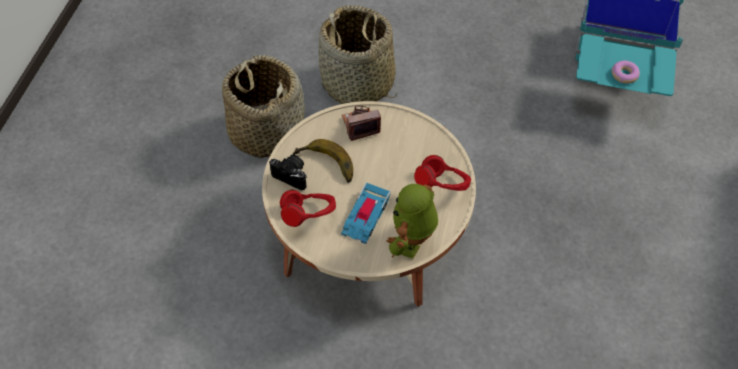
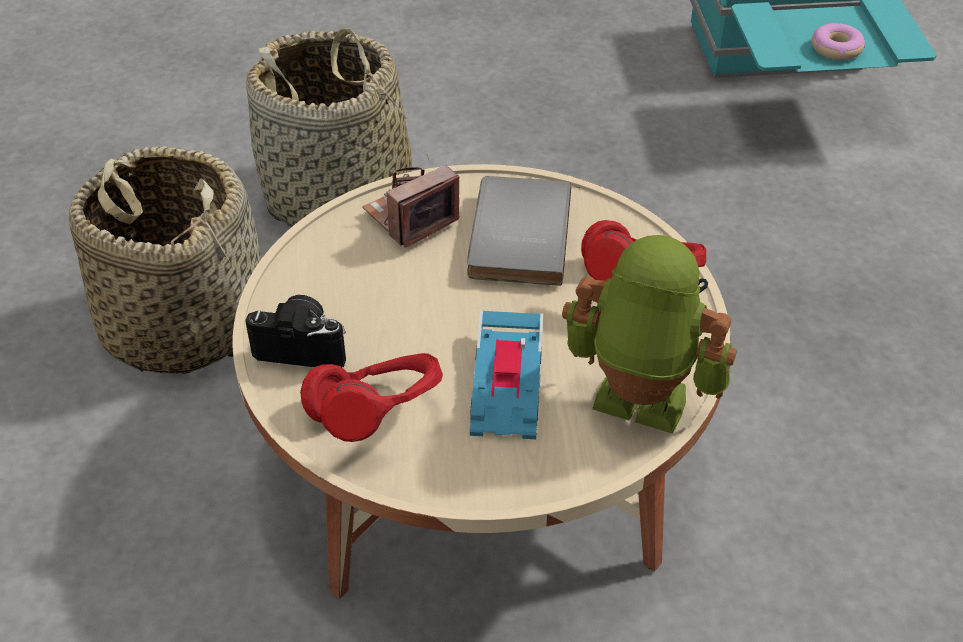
camera: 20 degrees left, 10 degrees down
banana [293,139,353,183] -> none
toy robot [386,184,438,259] -> toy robot turned 105 degrees clockwise [562,235,737,434]
none -> grey book [467,176,571,286]

